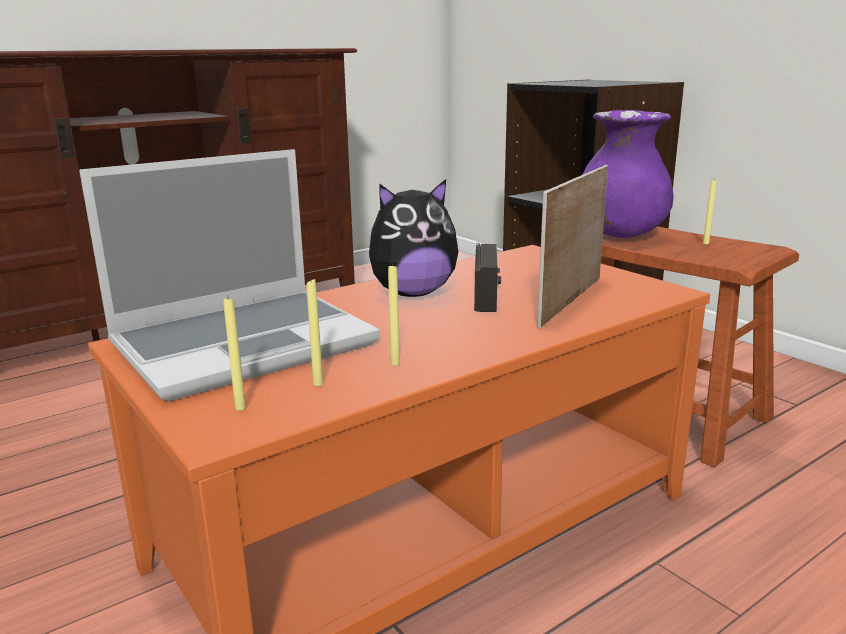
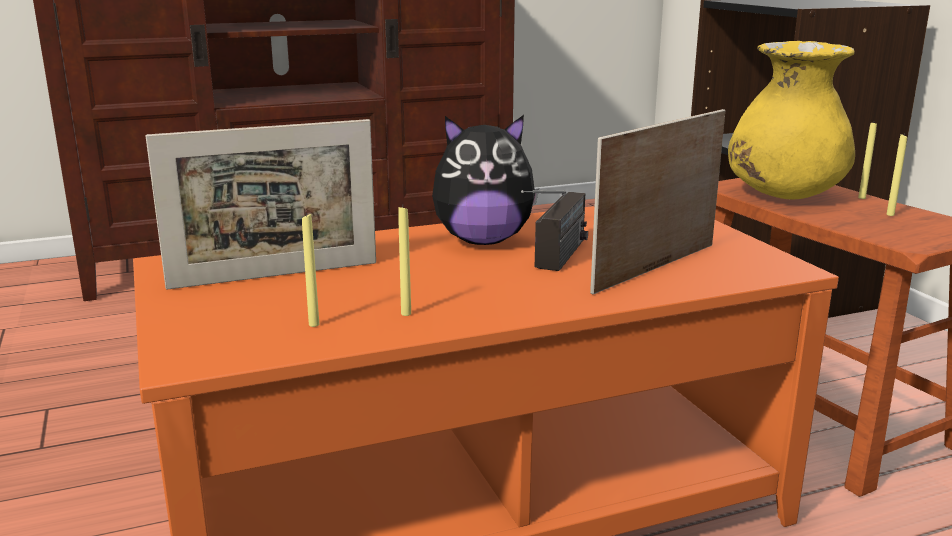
camera: 15 degrees right, 0 degrees up
laptop [79,149,380,401] -> picture frame [146,119,376,290]
yellow candle [223,298,246,411] -> yellow candle moved to [858,123,877,199]
purple vase [582,110,674,238] -> yellow vase [728,41,855,199]

